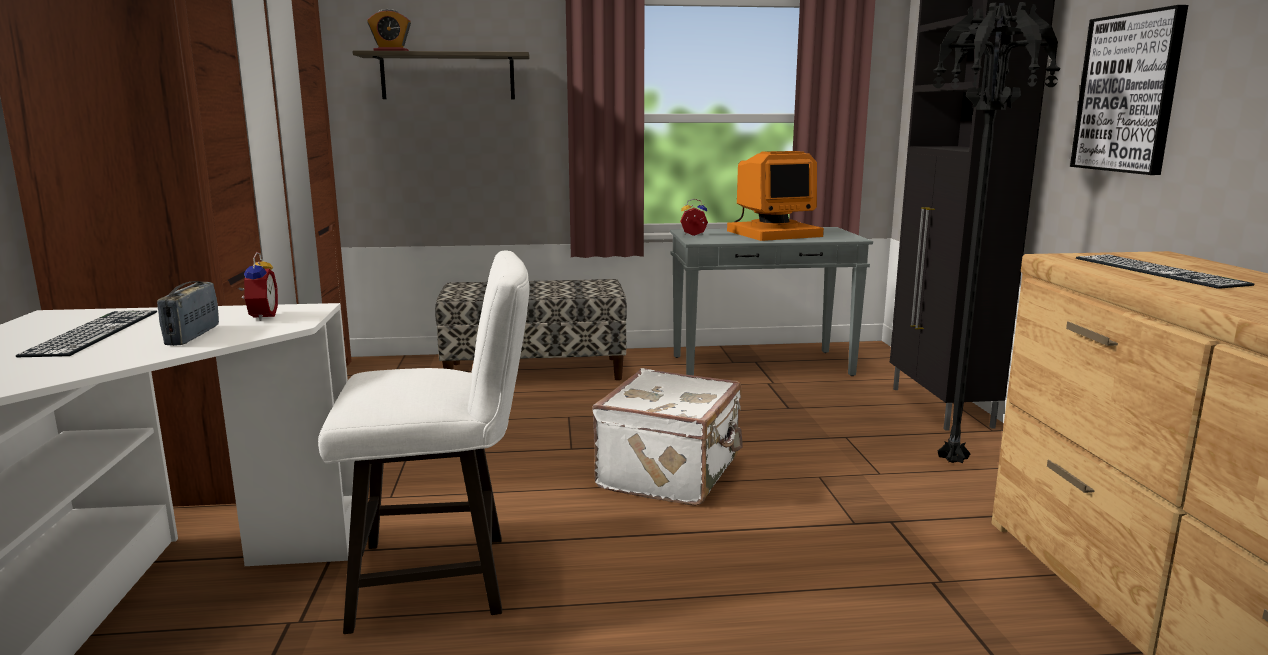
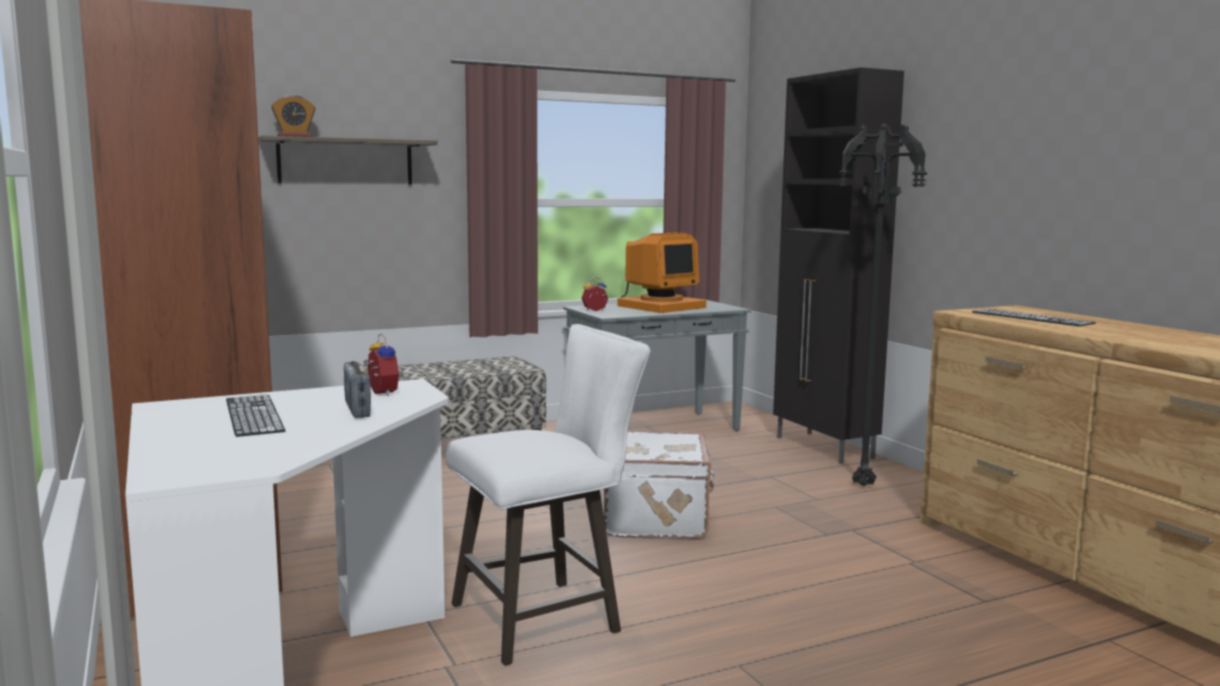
camera: 20 degrees left, 5 degrees down
picture [1070,5,1188,175] -> none

